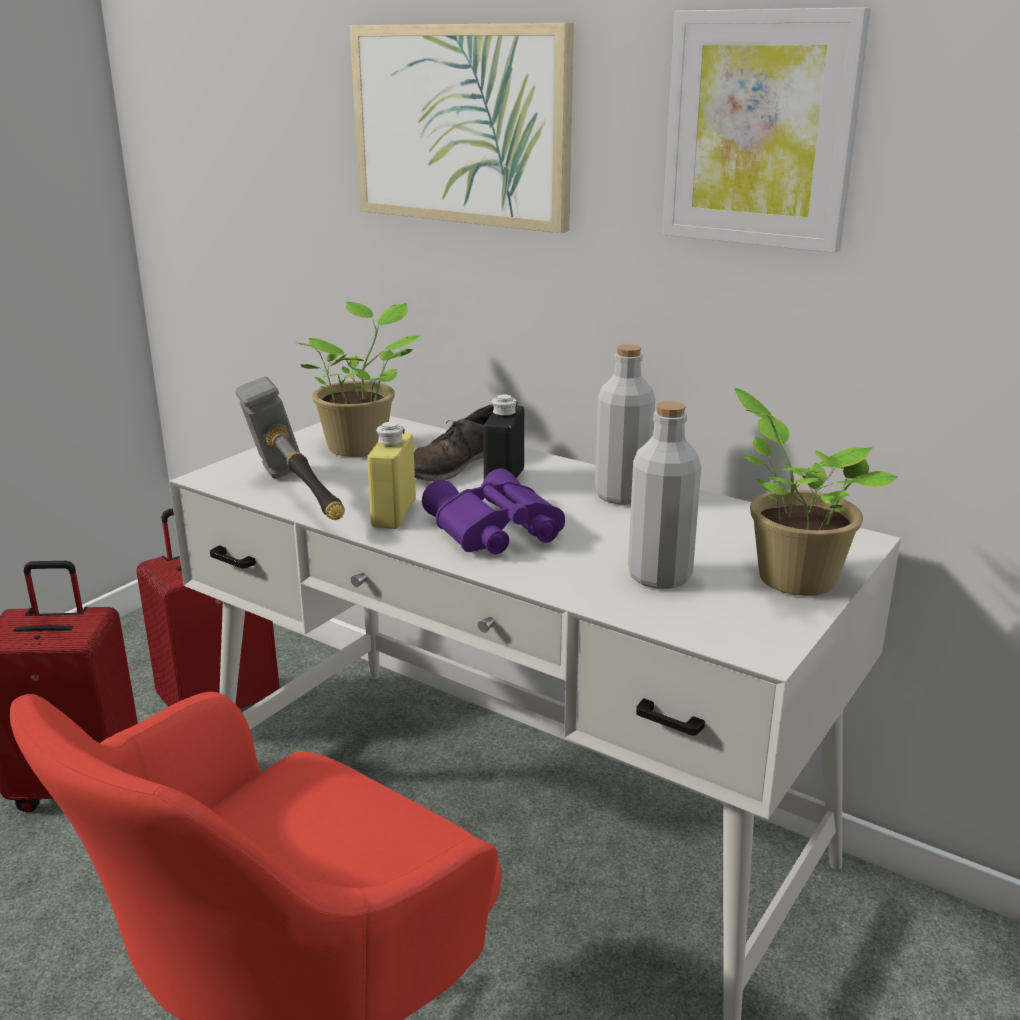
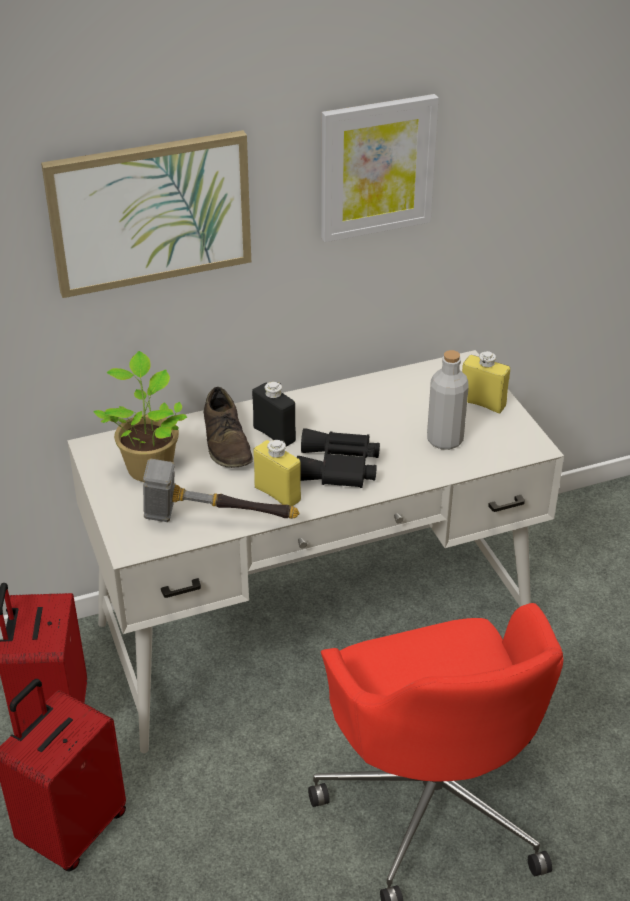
camera: 55 degrees left, 15 degrees up
purple binoculars [422,469,565,554] -> black binoculars [297,428,380,488]
grey bottle [595,344,655,505] -> none
potted plant [734,388,898,596] -> yellow bottle [462,351,510,413]

